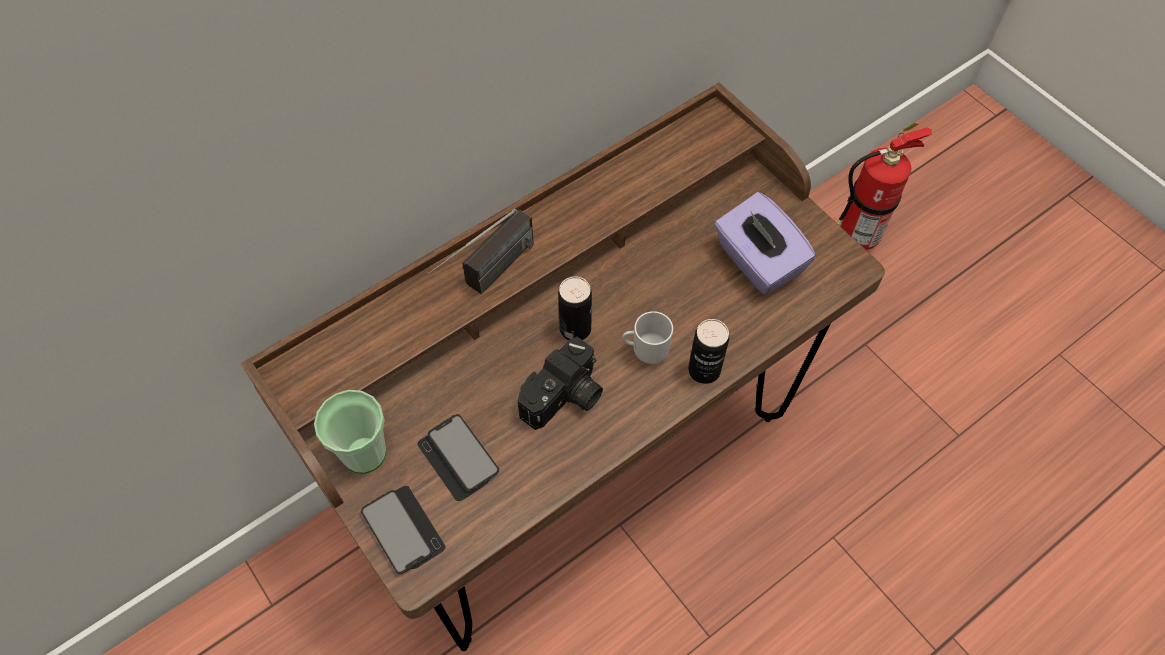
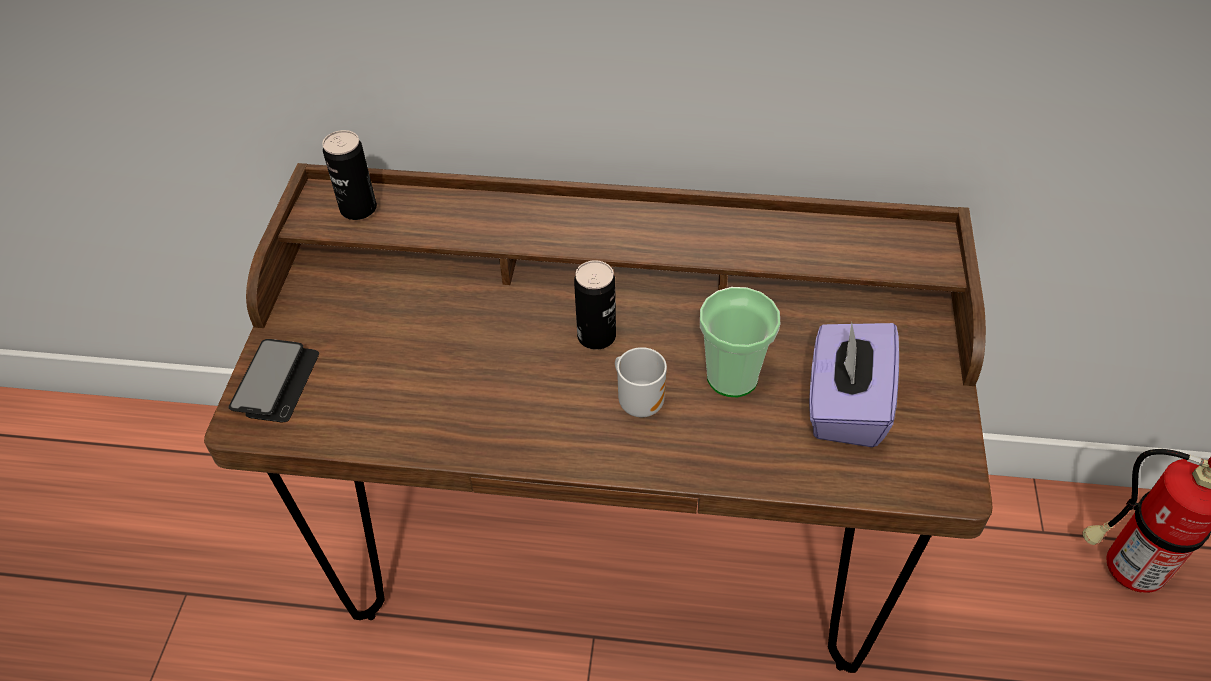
camera: 45 degrees right, 10 degrees down
cup [314,390,386,474] -> cup moved to [700,287,780,397]
phone [417,414,499,501] -> none
radio [427,209,534,294] -> none
camera [518,337,603,430] -> none
can [688,319,729,384] -> can moved to [322,130,377,220]

